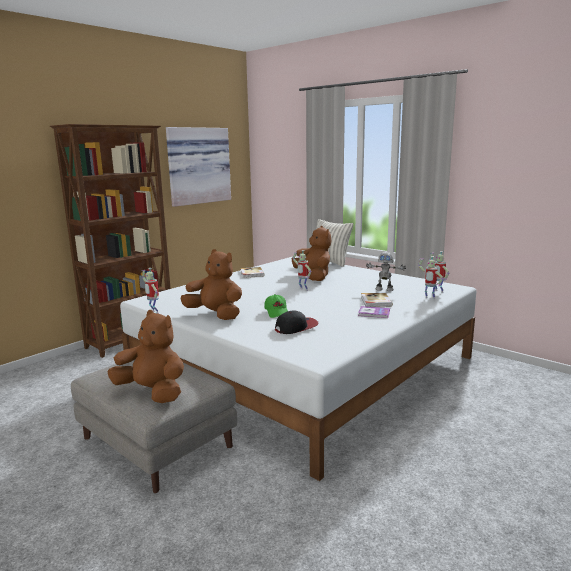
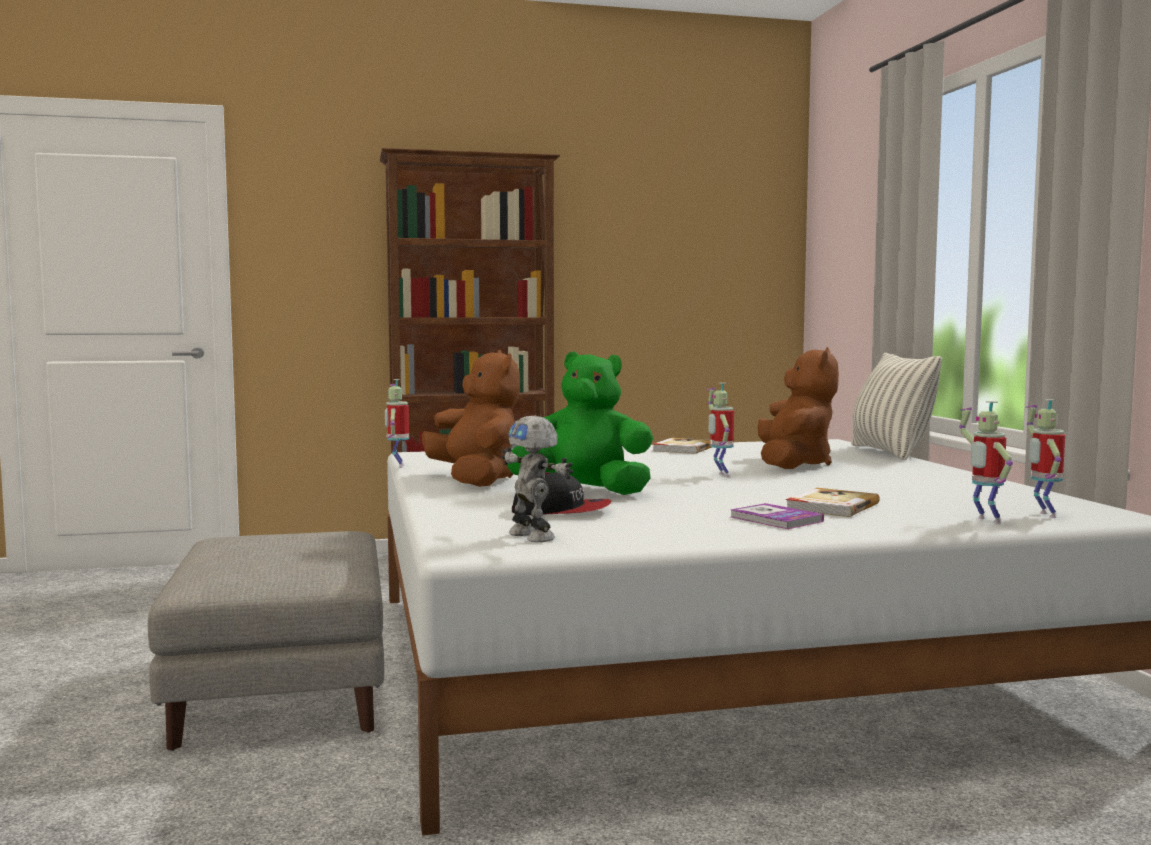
camera: 35 degrees right, 10 degrees down
brown plush toy [108,310,184,403] -> none
picture [166,127,231,207] -> none
green cap [264,294,288,318] -> green plush toy [505,351,653,495]
toy robot [366,252,406,291] -> toy robot moved to [502,416,573,542]

